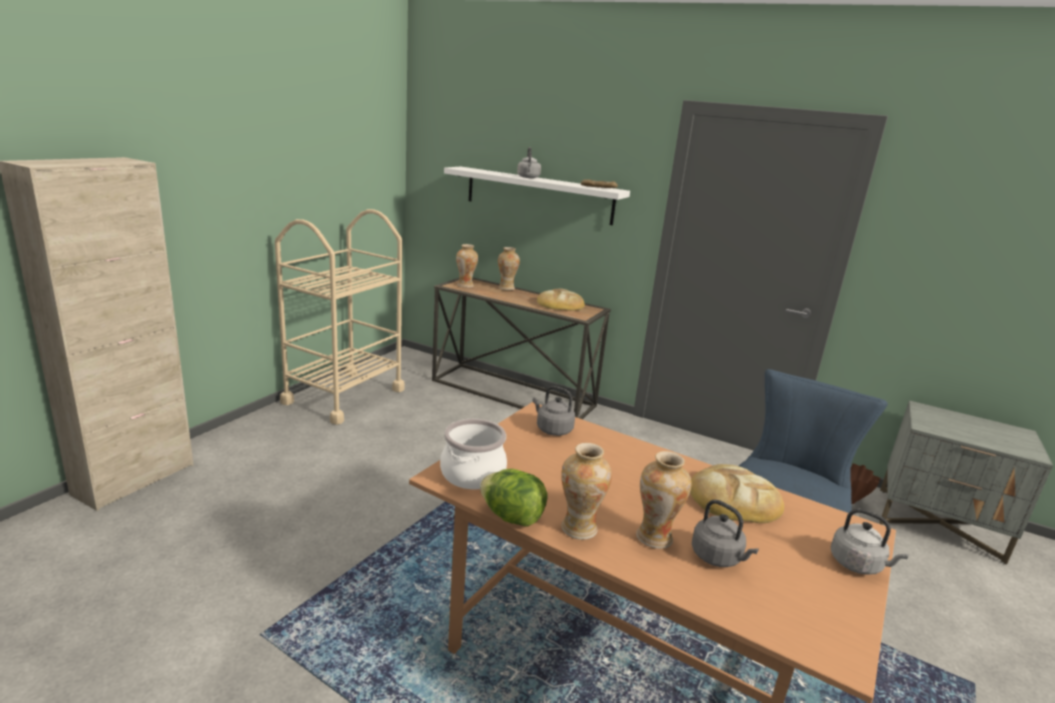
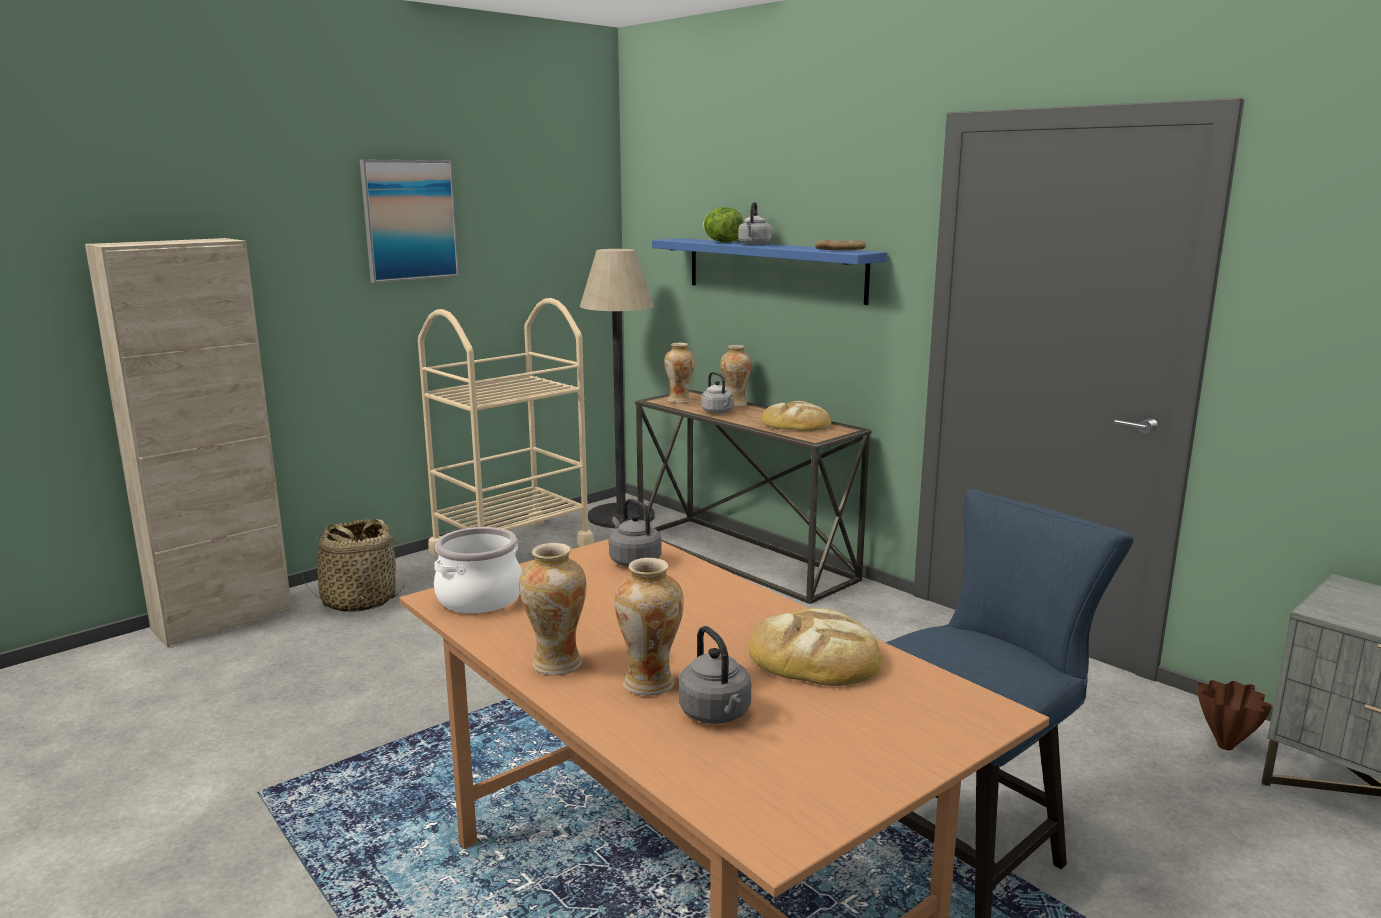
camera: 20 degrees right, 5 degrees down
white shelf [444,167,630,225] -> blue shelf [652,238,887,305]
lettuce [480,469,547,527] -> lettuce moved to [703,207,743,243]
grey kettle [831,508,909,575] -> grey kettle moved to [701,372,734,414]
none -> basket [302,519,406,612]
none -> picture [360,159,459,283]
none -> floor lamp [580,249,655,528]

